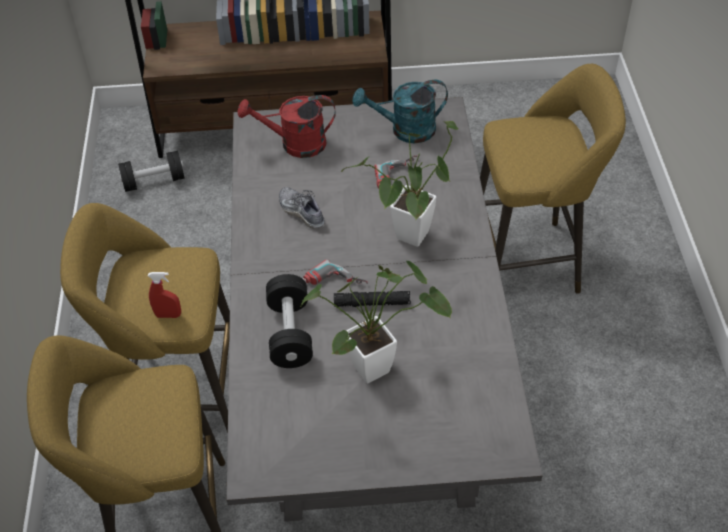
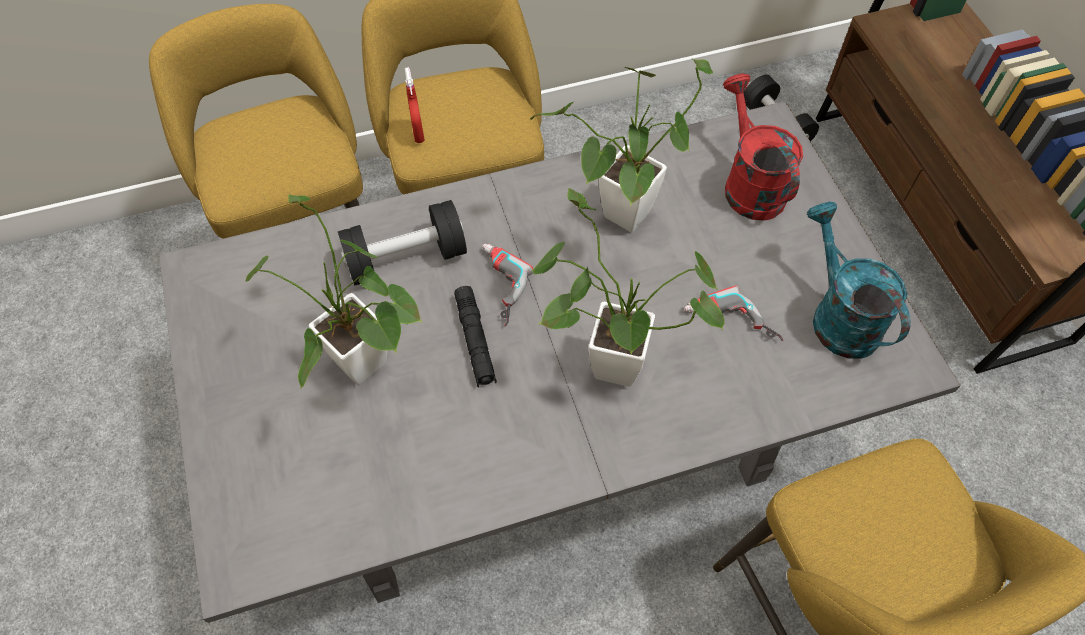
camera: 75 degrees right, 10 degrees up
shoe [279,187,325,229] -> potted plant [530,59,713,232]

